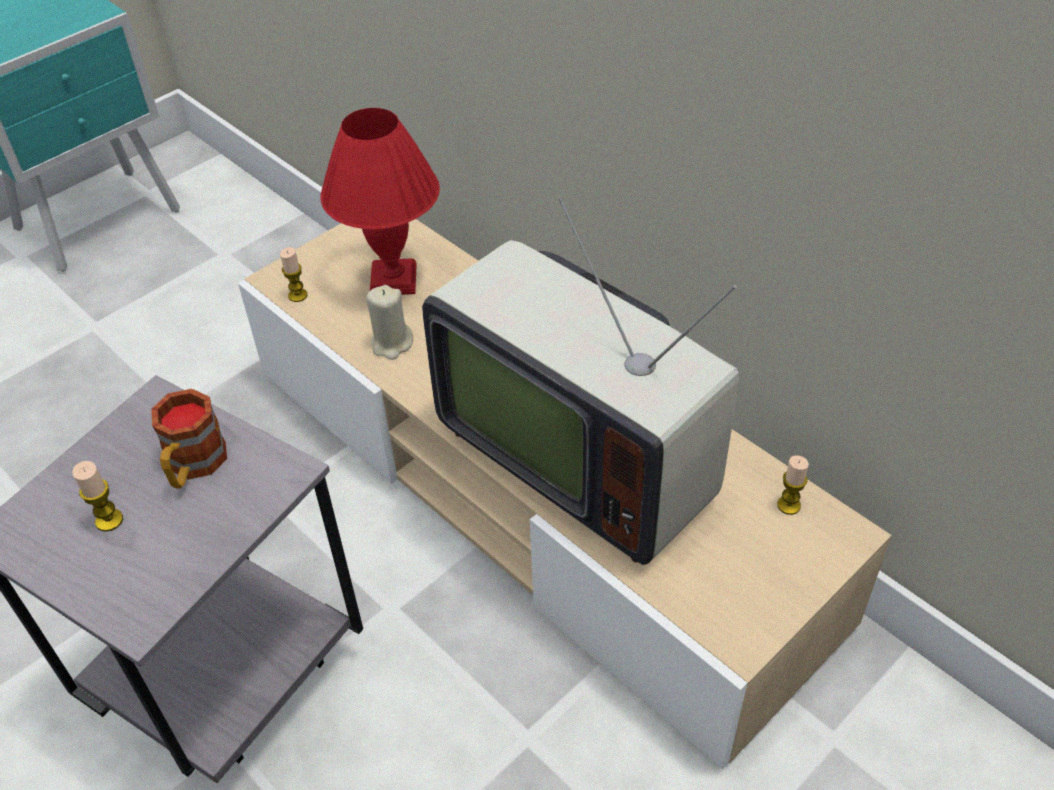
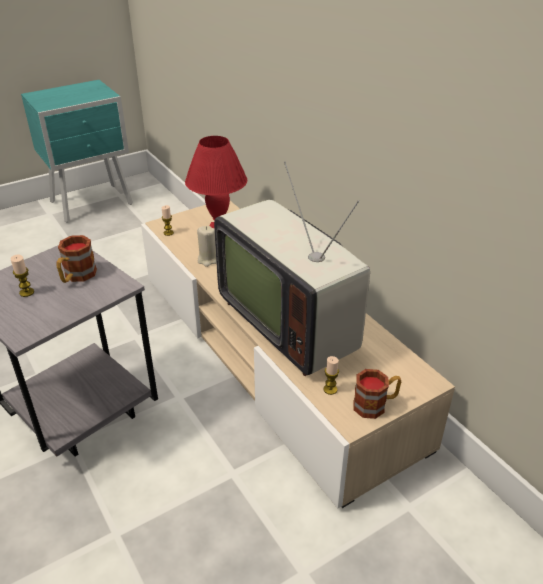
camera: 10 degrees right, 10 degrees down
candle [777,455,809,515] -> candle moved to [324,356,339,395]
none -> mug [353,369,401,419]

